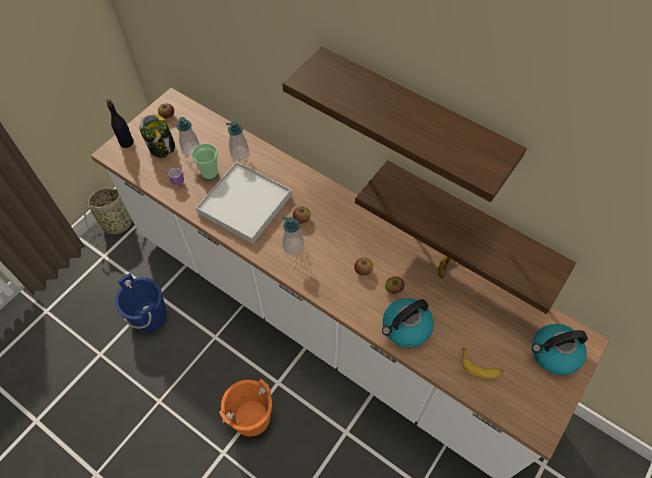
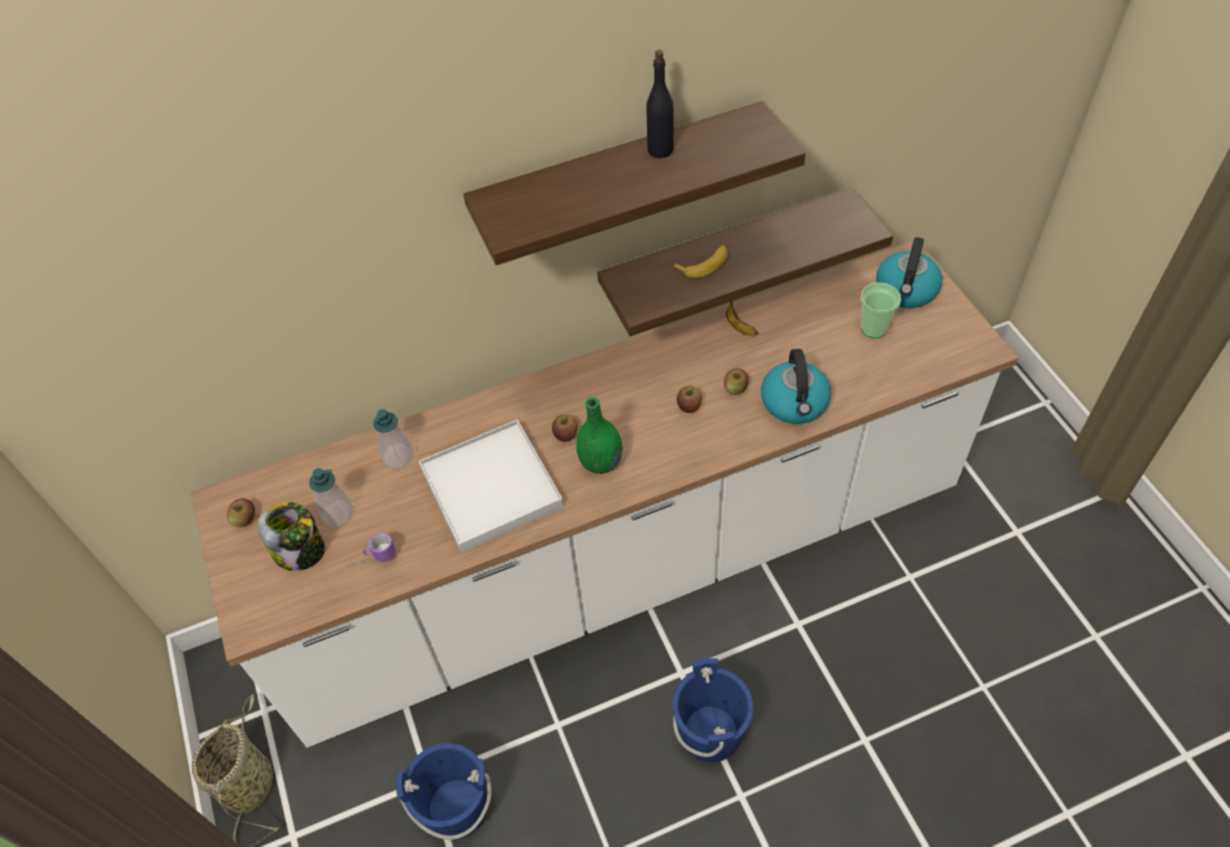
camera: 55 degrees left, 5 degrees down
black bottle [106,99,134,148] -> black bottle moved to [646,50,673,158]
cup [191,144,218,180] -> cup moved to [861,283,901,338]
orange bucket [219,379,272,437] -> blue bucket [672,658,754,762]
soap dispenser [282,216,304,255] -> green vase [576,397,623,474]
banana [461,348,503,379] -> banana moved to [672,244,728,278]

